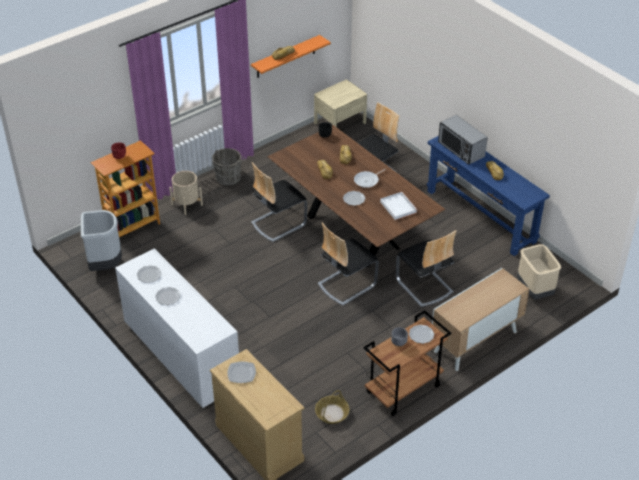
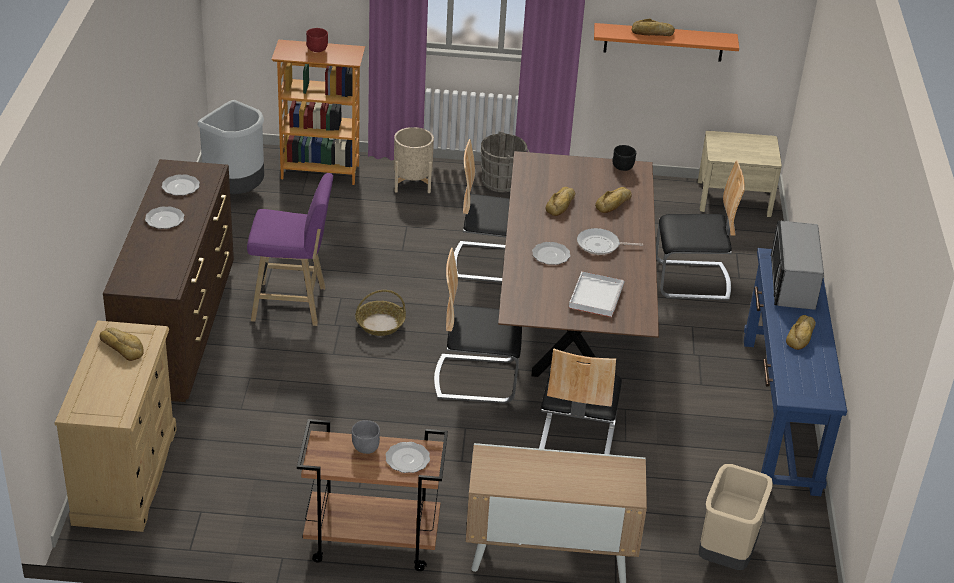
camera: 40 degrees right, 5 degrees down
white dresser [115,248,239,408] -> brown dresser [103,159,234,402]
plate [227,361,256,383] -> bread [100,327,144,361]
basket [315,390,349,424] -> basket moved to [355,290,406,336]
none -> purple stool [247,173,333,326]

